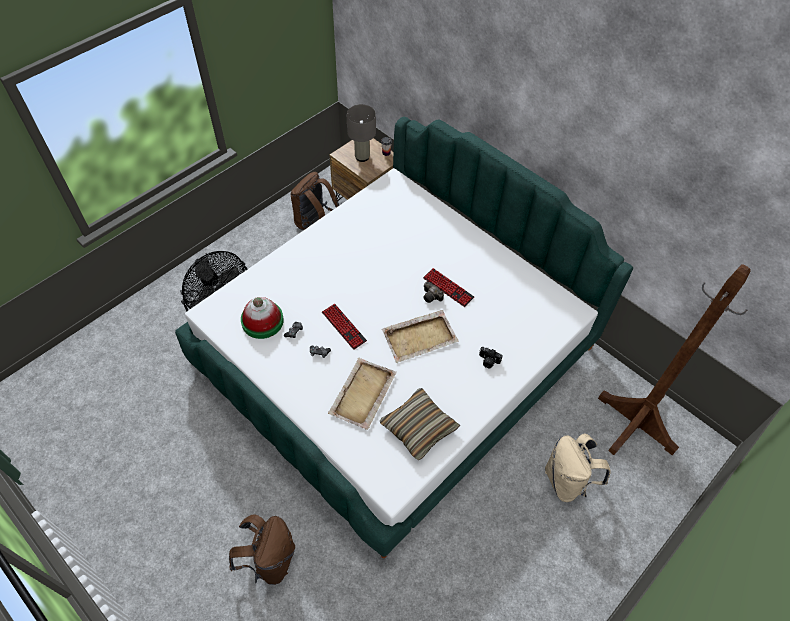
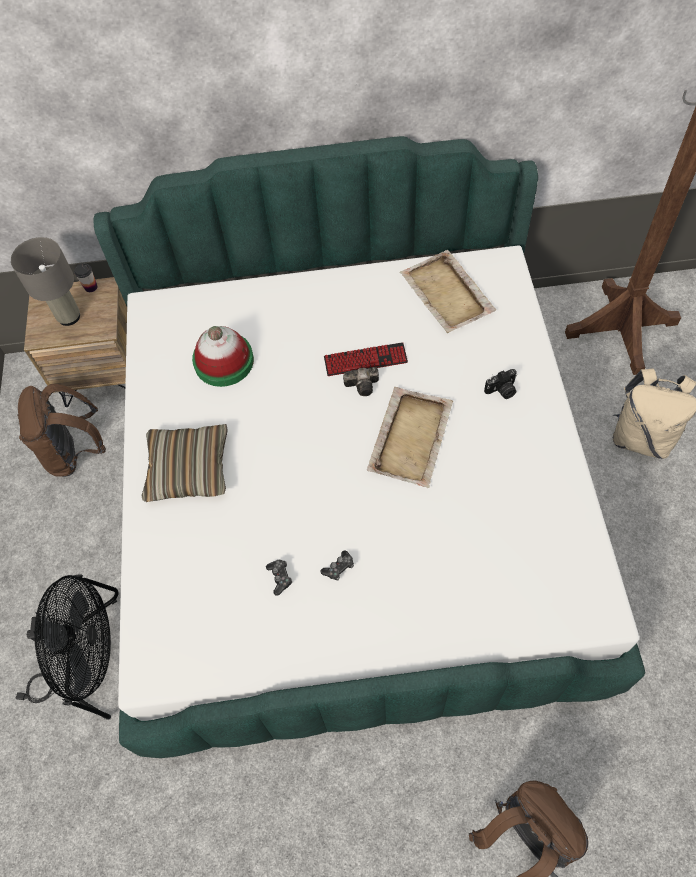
camera: 45 degrees left, 5 degrees up
hat [241,297,284,339] -> hat moved to [192,326,254,387]
keyboard [322,304,367,350] -> none
beige tray [328,358,397,430] -> beige tray moved to [400,250,496,333]
pillow [380,388,460,461] -> pillow moved to [142,424,228,502]

